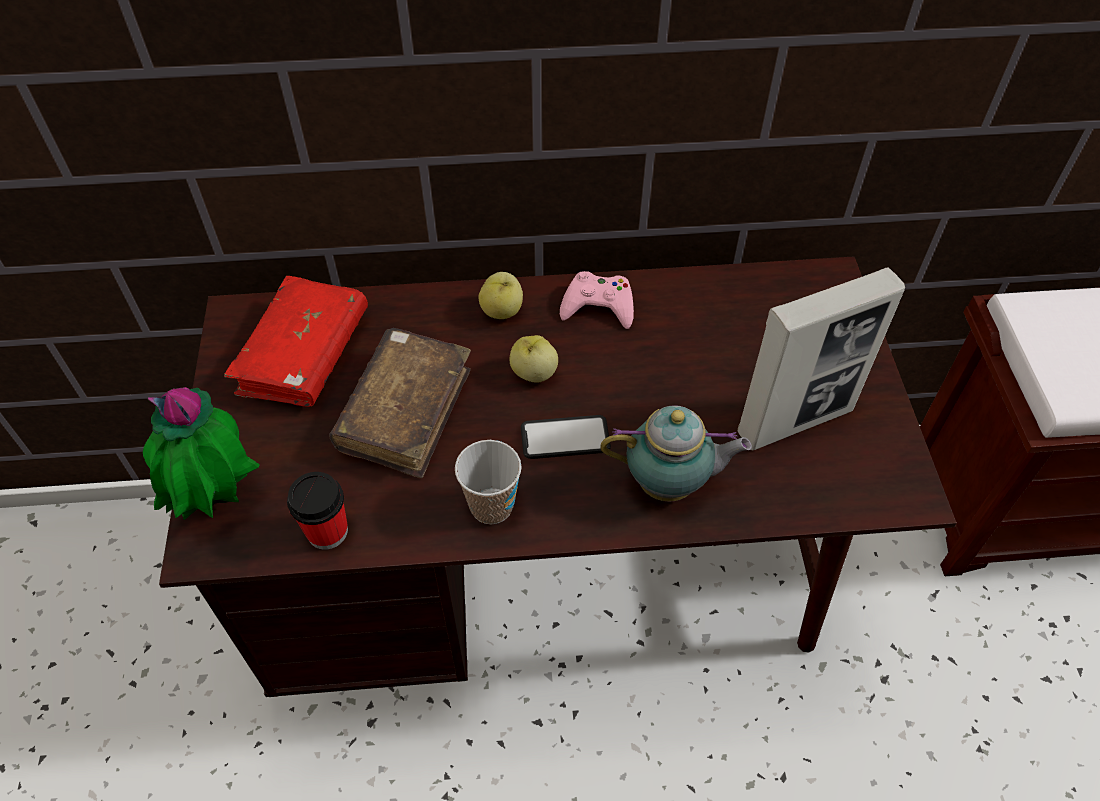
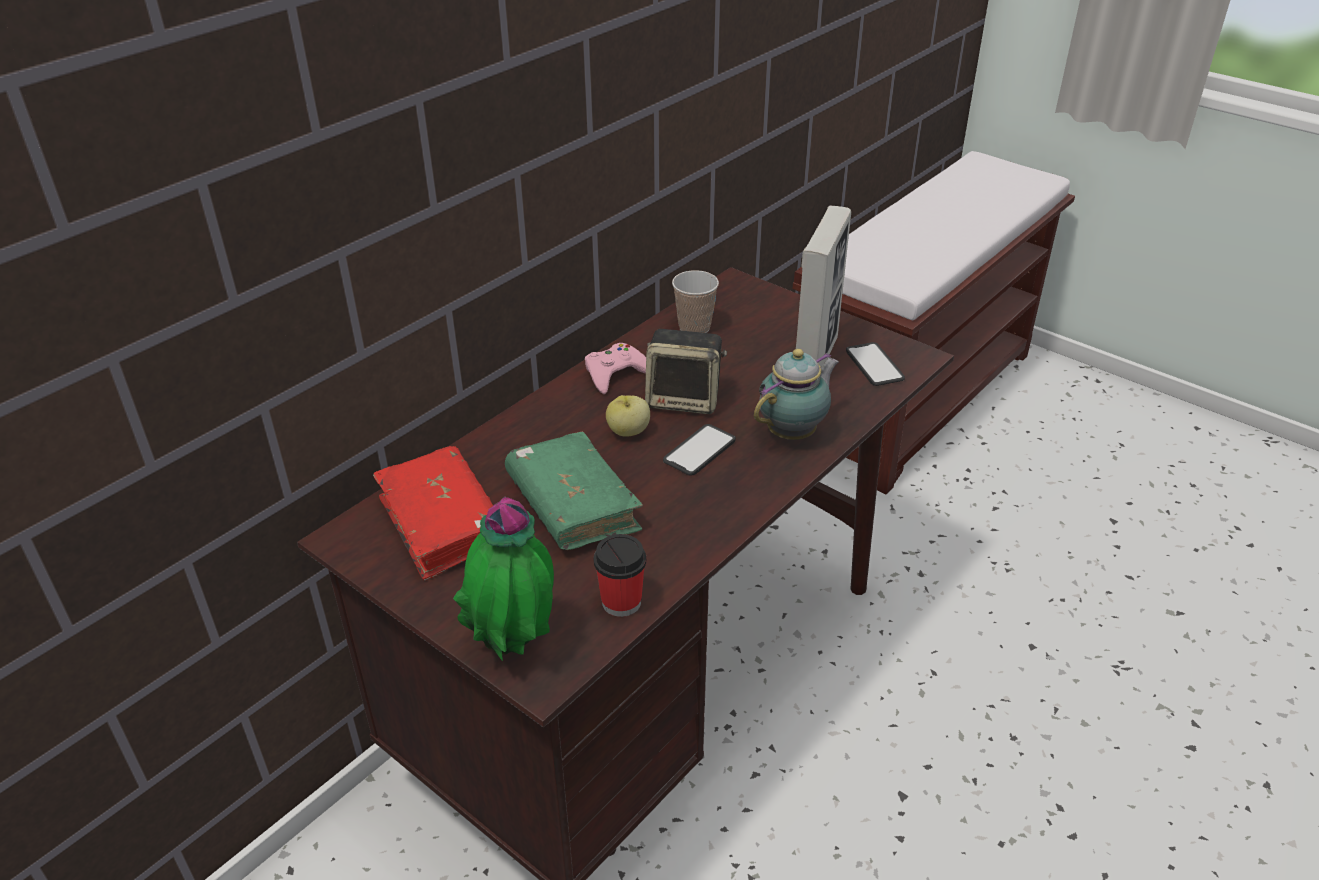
camera: 45 degrees left, 15 degrees down
brown book [329,328,471,478] -> green book [505,431,643,550]
cup [455,440,521,524] -> cup moved to [672,270,719,333]
apple [479,272,523,319] -> none
none -> speaker [645,329,727,414]
none -> phone [846,342,905,386]

